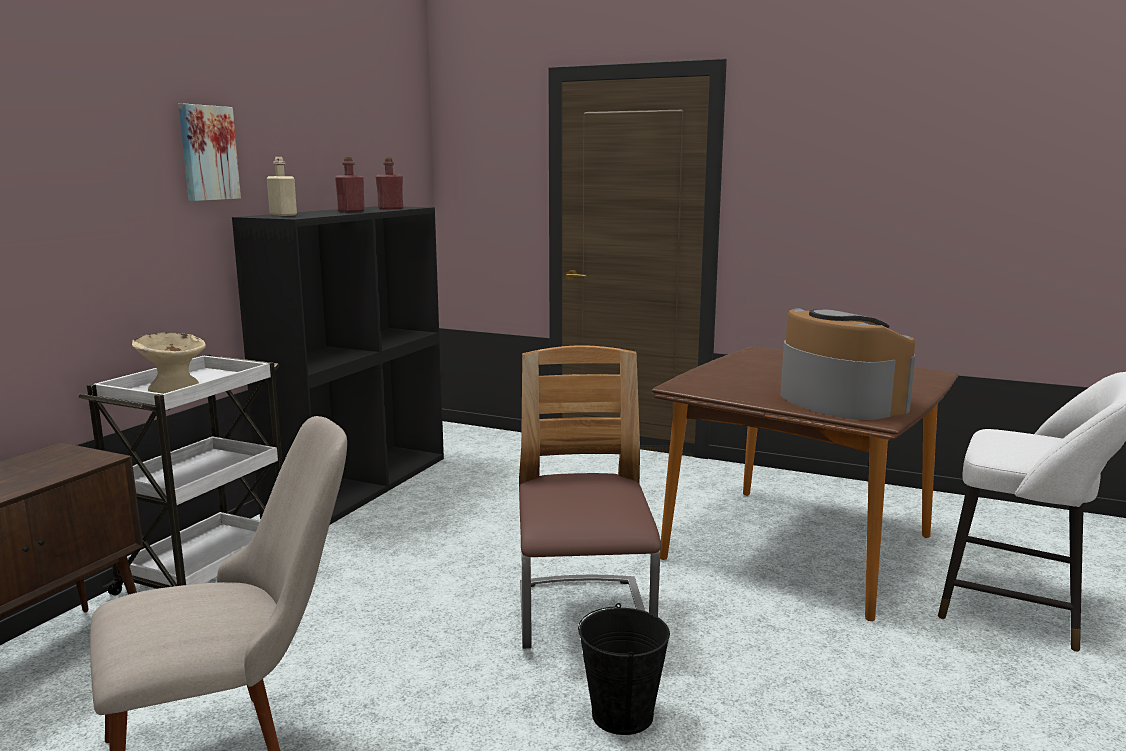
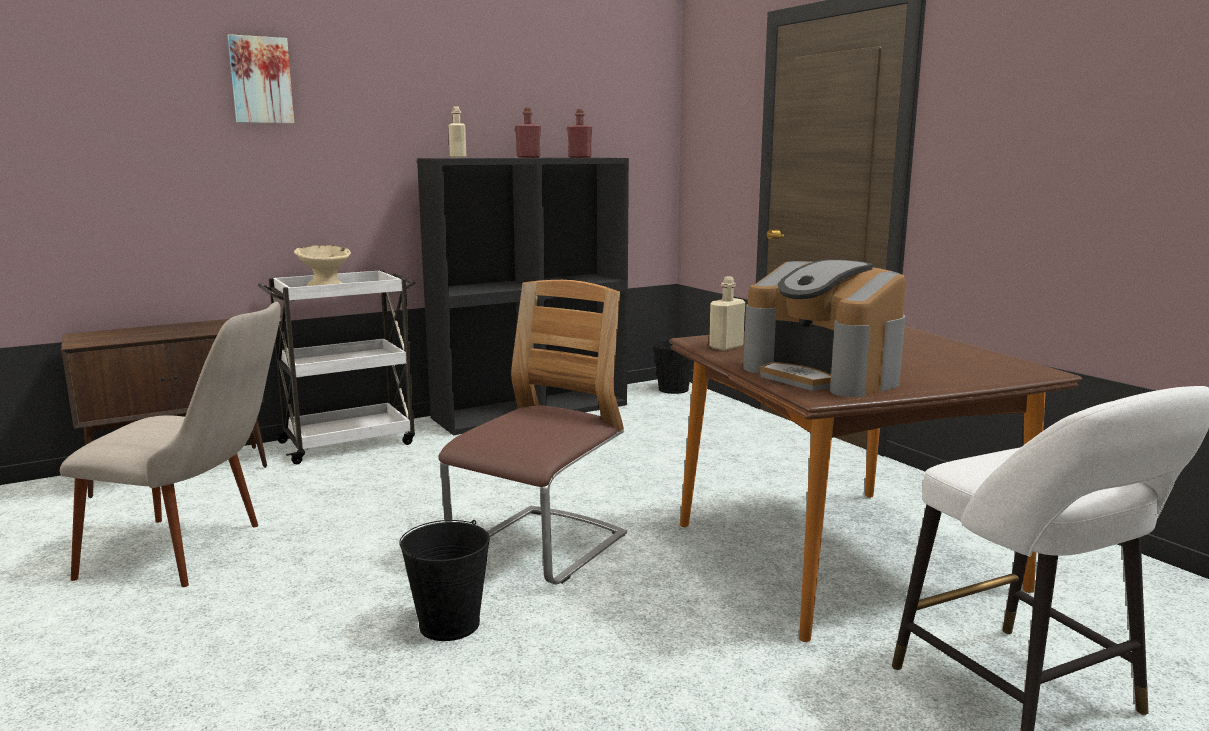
camera: 35 degrees right, 0 degrees up
picture [178,104,241,201] -> picture moved to [228,34,294,123]
coffee machine [780,308,916,420] -> coffee machine turned 135 degrees clockwise [743,260,906,397]
none -> black bucket [653,340,693,394]
none -> beige bottle [709,276,745,351]

